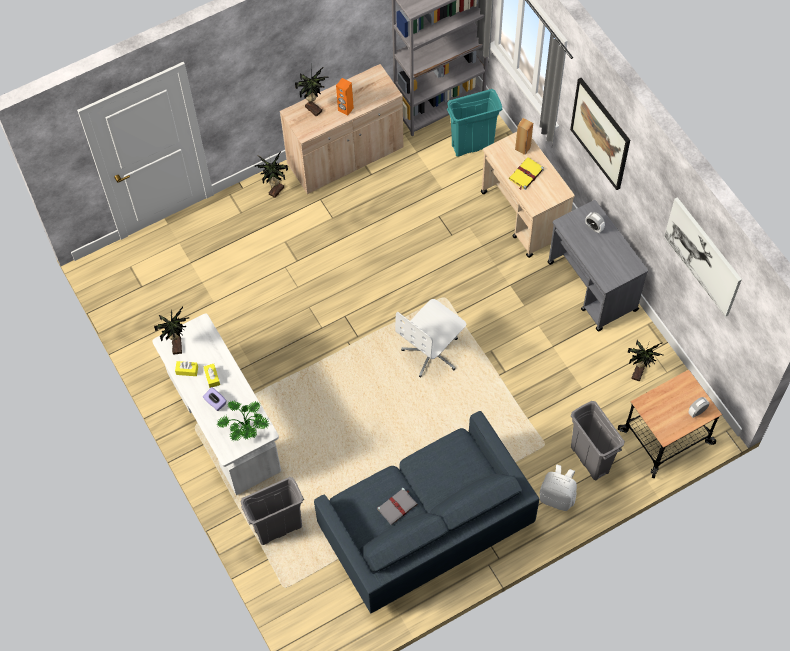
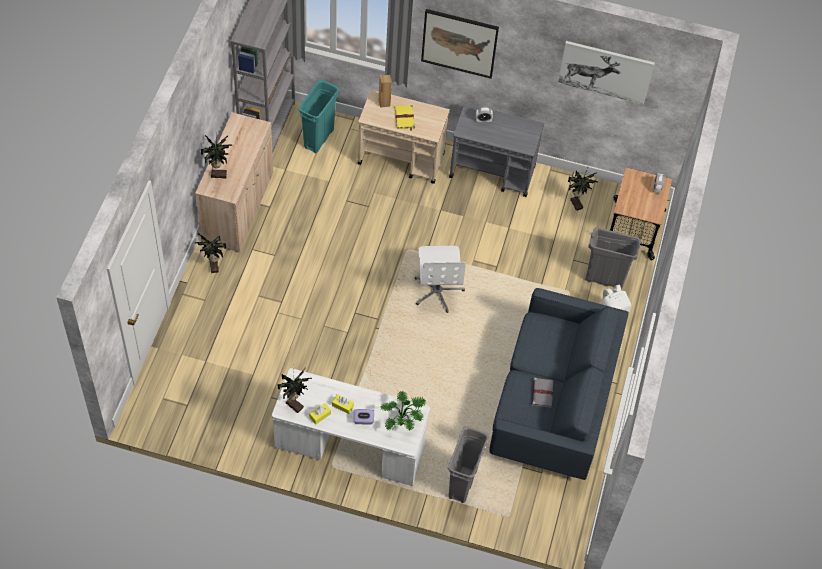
camera: 50 degrees left, 5 degrees down
orange speaker [336,78,354,116] -> none

